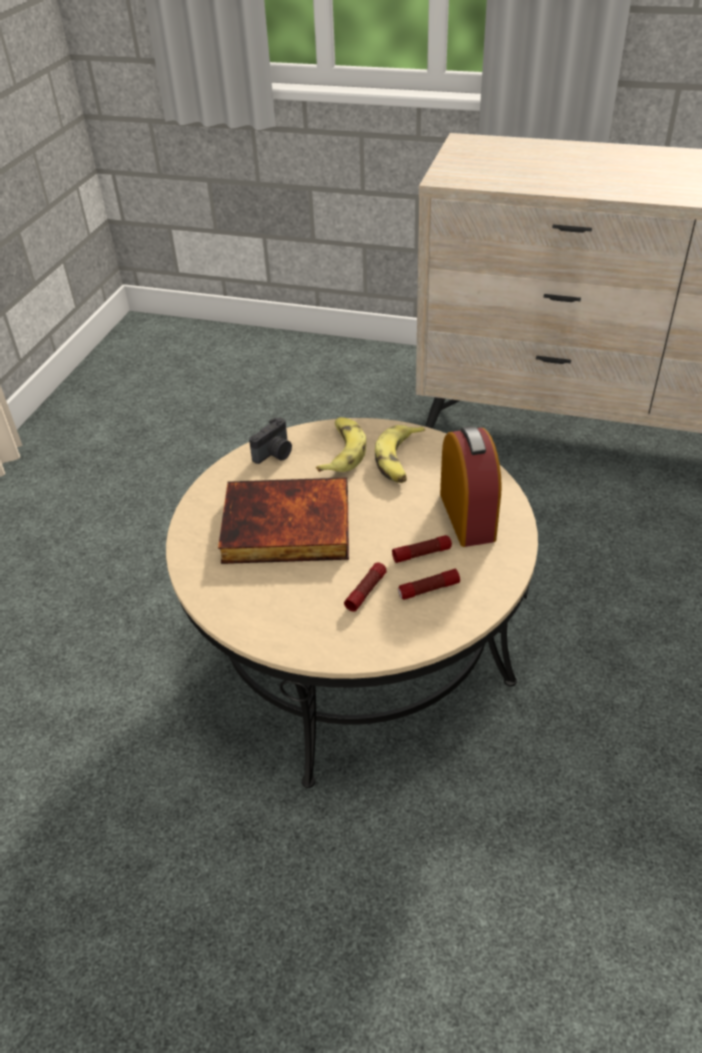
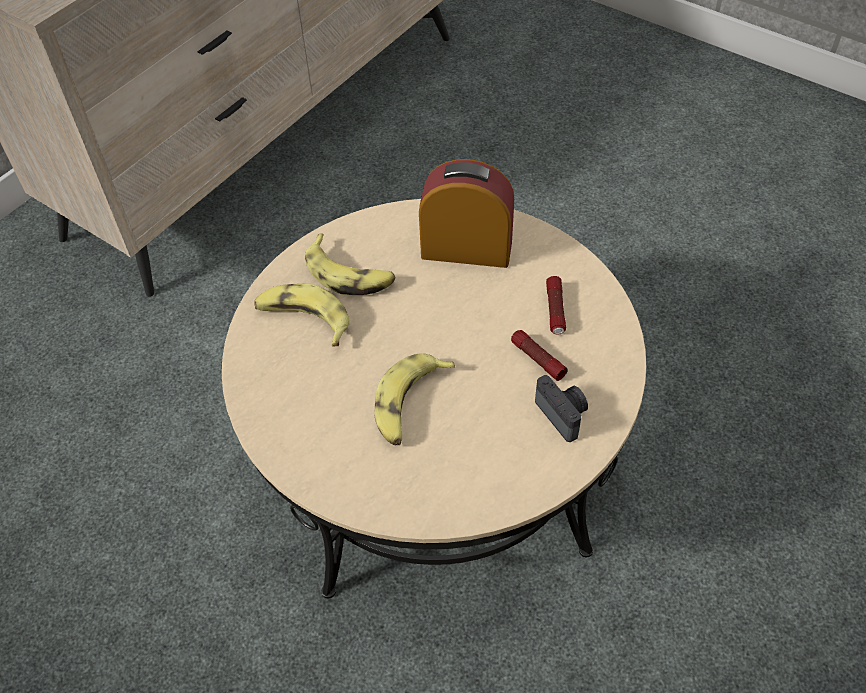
camera: 70 degrees left, 10 degrees up
book [218,477,349,564] -> banana [374,353,455,445]
camera [249,418,292,464] -> camera moved to [535,375,588,442]
flashlight [392,535,452,563] -> none

